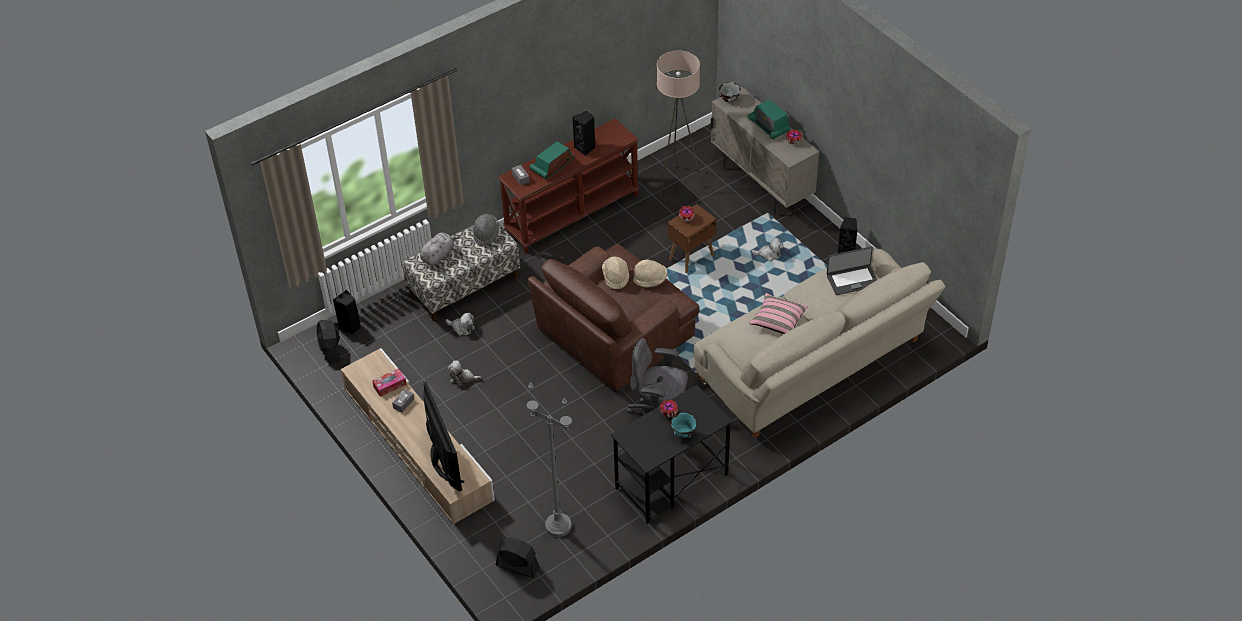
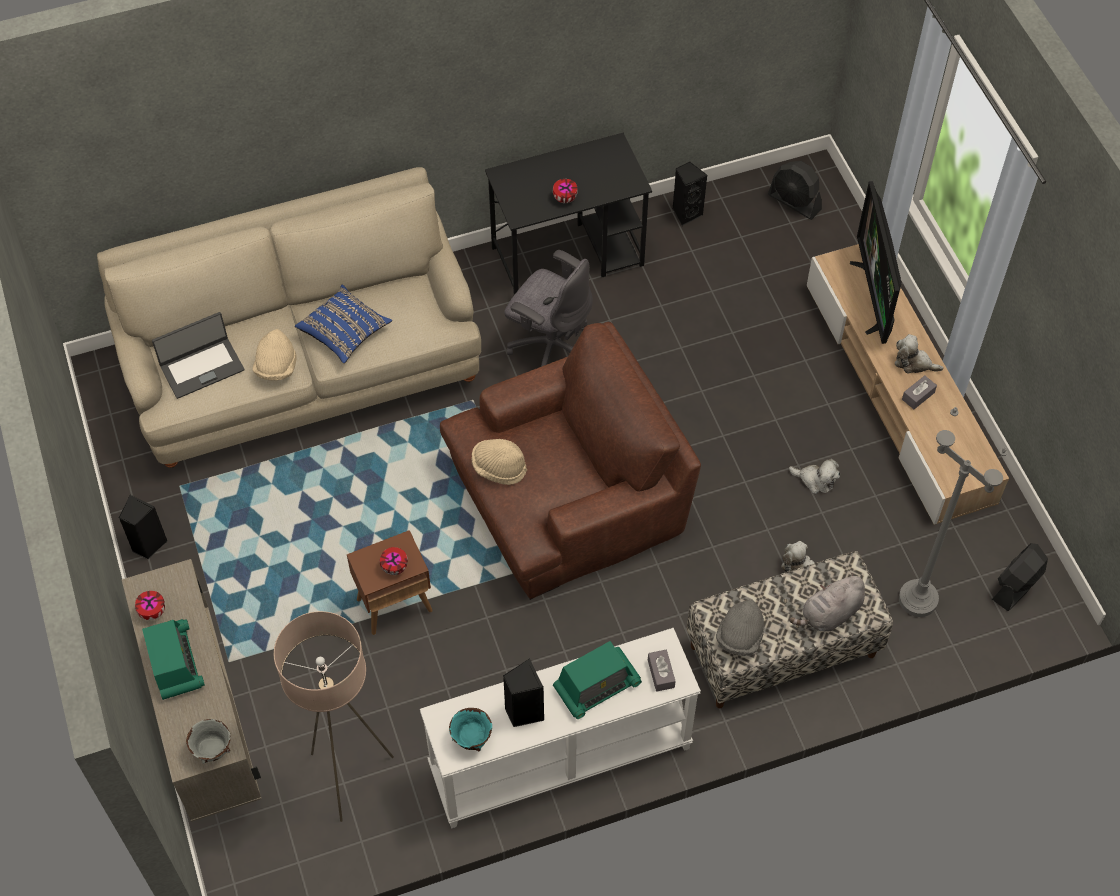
camera: 165 degrees left, 10 degrees up
black fan [317,320,341,364] -> black fan turned 135 degrees counterclockwise [992,543,1048,611]
black speaker [333,290,361,334] -> black speaker moved to [672,162,707,226]
tissue box [372,368,407,397] -> none
brown console table [498,118,639,254] -> white console table [420,628,701,829]
grey floor lamp [527,383,572,537] -> grey floor lamp moved to [899,407,1008,617]
beige hat [602,257,629,289] -> beige hat moved to [252,329,297,381]
turquoise bowl [671,413,697,438] -> turquoise bowl moved to [449,708,492,751]
pink pillow [749,293,808,334] -> blue pillow [295,285,392,363]
plush toy [751,237,783,261] -> plush toy moved to [895,334,943,374]
laptop [827,247,877,295] -> laptop turned 150 degrees clockwise [152,312,244,399]

